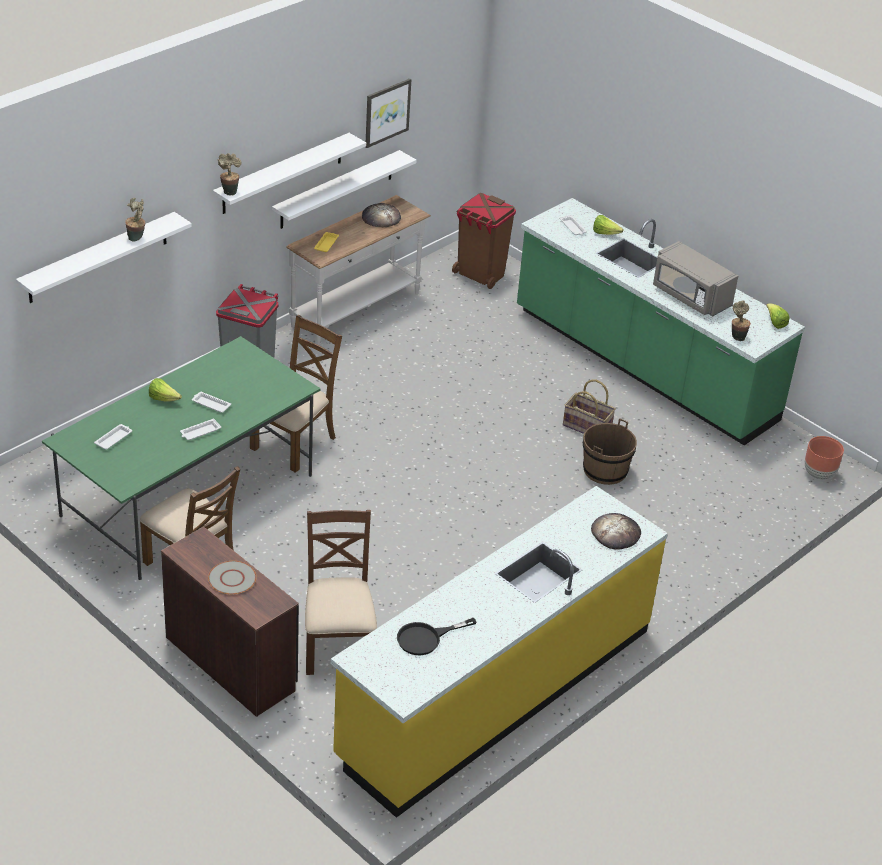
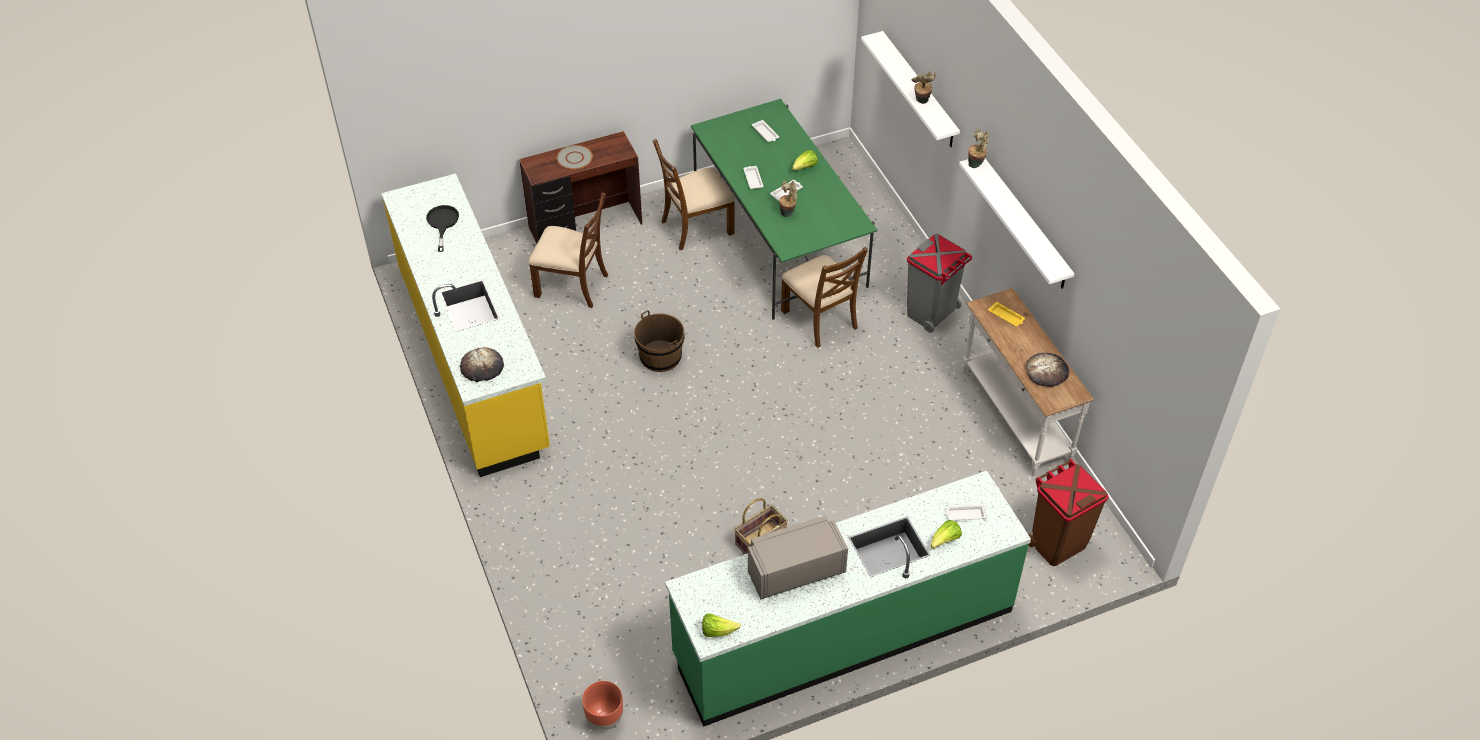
camera: 115 degrees right, 10 degrees up
white shelf [272,150,417,229] -> none
picture [366,79,411,148] -> none
brown bucket [583,418,637,485] -> brown bucket moved to [634,310,684,372]
potted plant [732,300,751,341] -> potted plant moved to [779,180,798,217]

